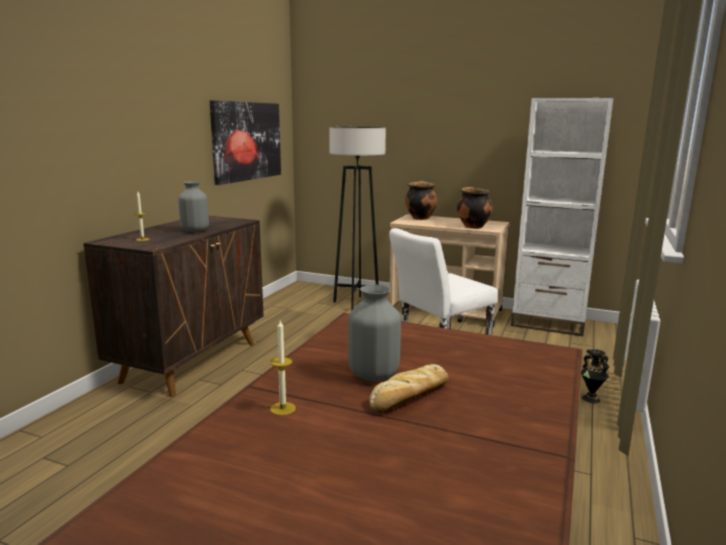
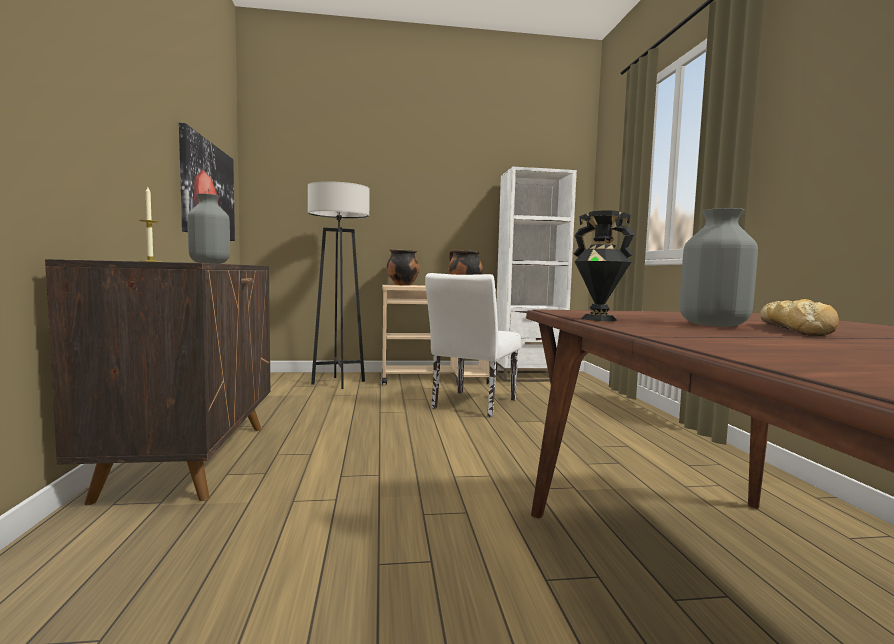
camera: 30 degrees left, 10 degrees down
candle [270,321,296,416] -> none
black vase [581,349,609,403] -> black vase moved to [574,211,634,321]

